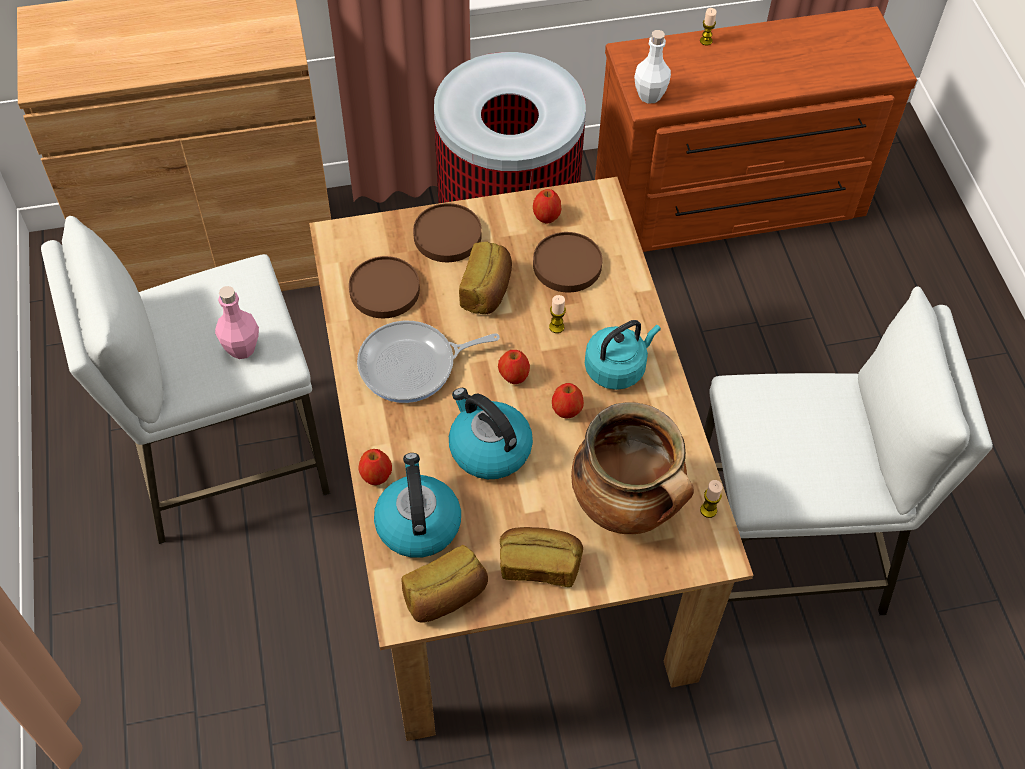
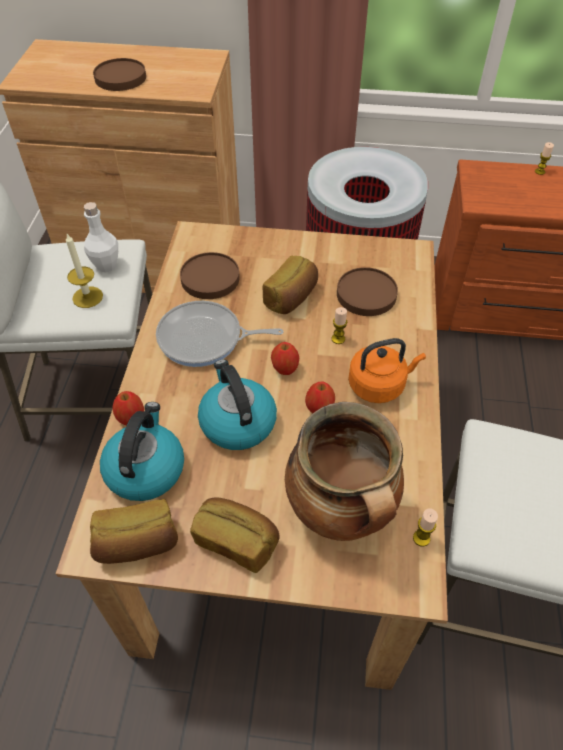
camera: 20 degrees right, 5 degrees down
pink bottle [215,286,259,359] -> candle [66,234,103,308]
brown plate [413,203,482,262] -> brown plate moved to [93,58,146,91]
apple [533,189,562,224] -> none
turquoise kettle [585,320,661,390] -> orange kettle [348,338,426,403]
white bottle [634,30,671,104] -> white bottle moved to [84,202,118,272]

